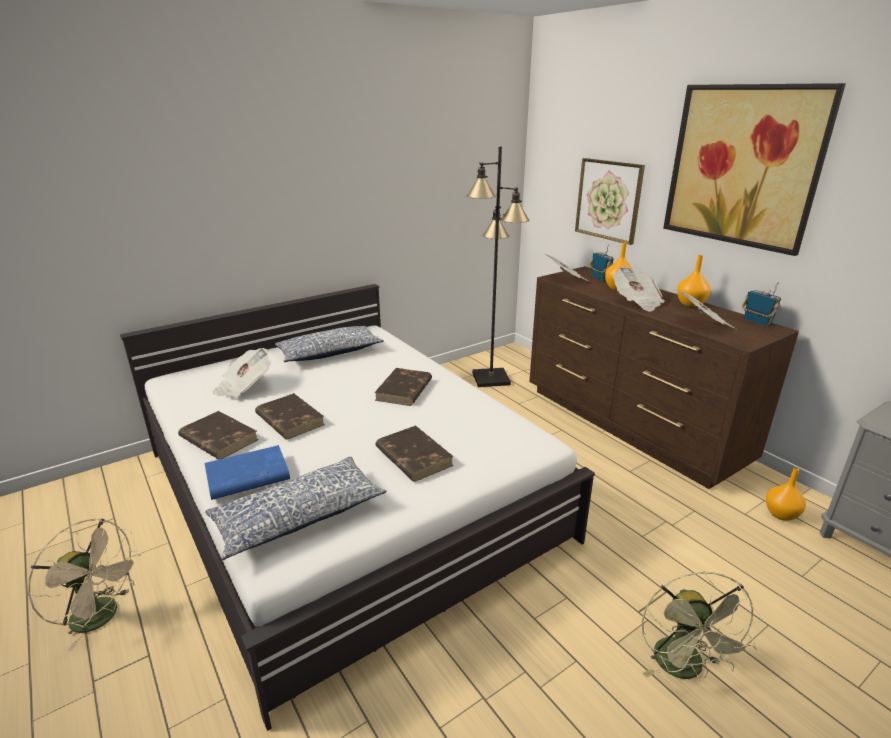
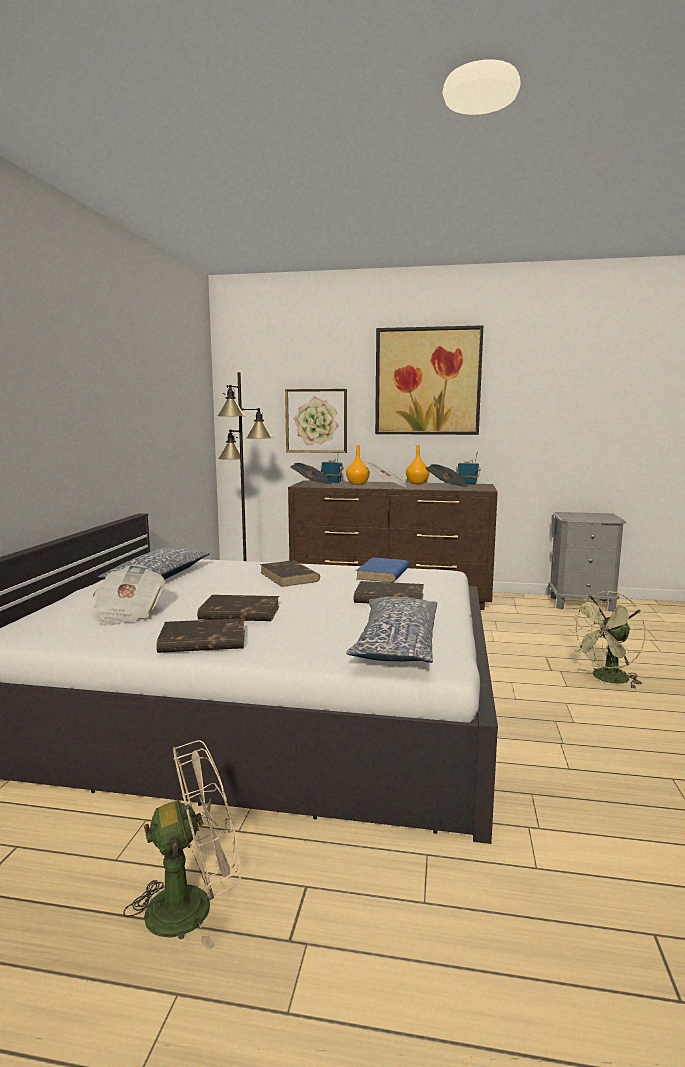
camera: 45 degrees left, 15 degrees down
blue book [204,445,290,500] -> blue book moved to [356,557,409,583]
green fan [642,571,763,680] -> green fan turned 105 degrees clockwise [568,591,646,689]
orange vase [766,468,806,521] -> none

